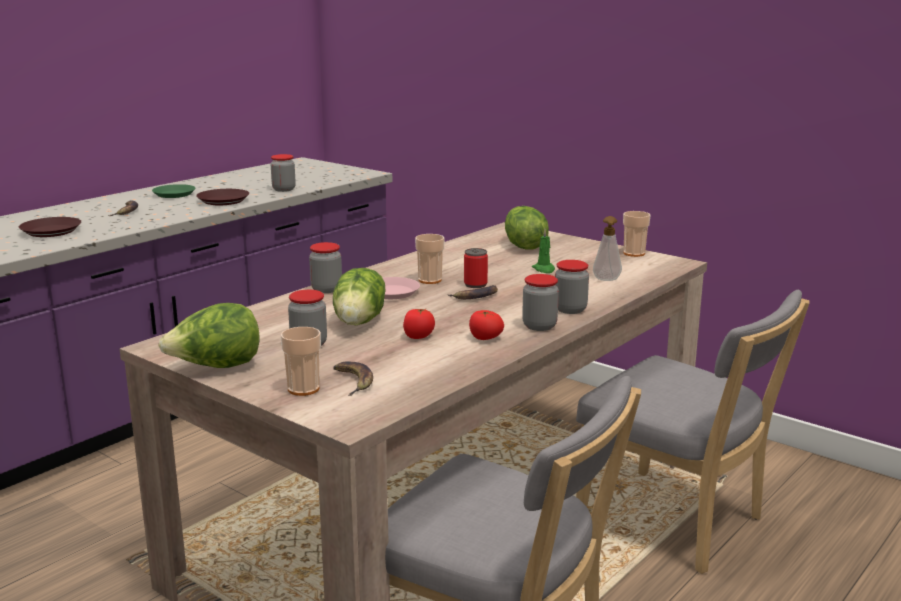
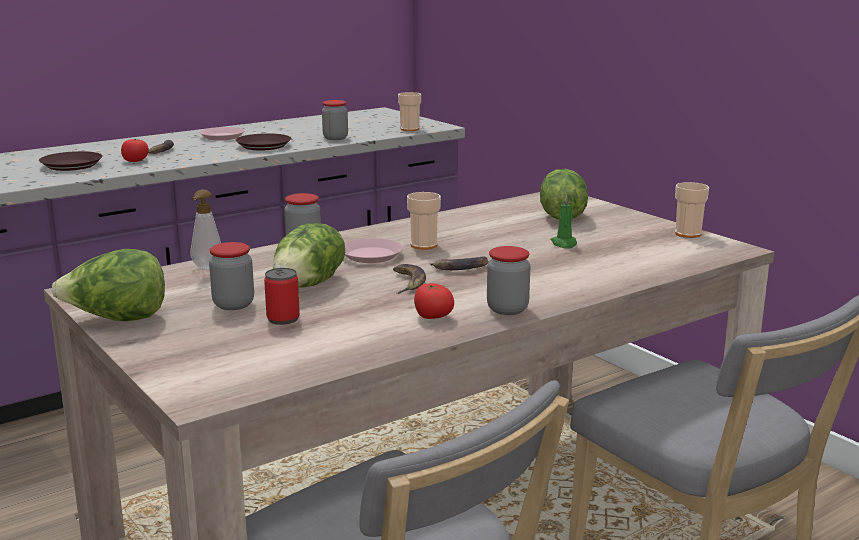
camera: 15 degrees right, 0 degrees up
green plate [152,184,196,198] -> pink plate [199,127,245,140]
cup [281,327,321,396] -> cup moved to [398,92,421,131]
banana [333,361,373,396] -> banana moved to [393,264,426,294]
tomato [403,309,435,339] -> tomato moved to [121,139,149,162]
can [464,248,488,288] -> can moved to [264,268,300,325]
jar [555,260,589,314] -> none
soap dispenser [593,216,622,281] -> soap dispenser moved to [190,189,221,270]

